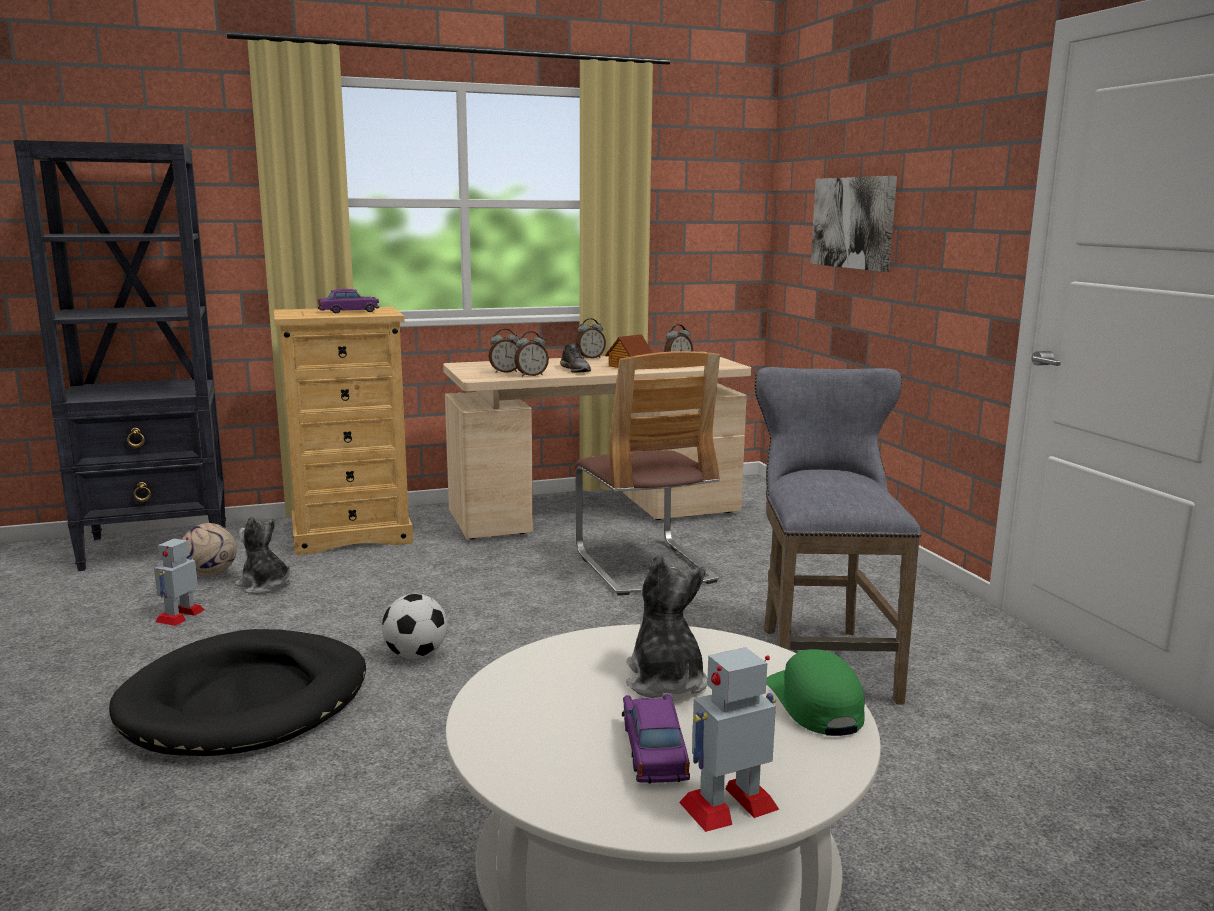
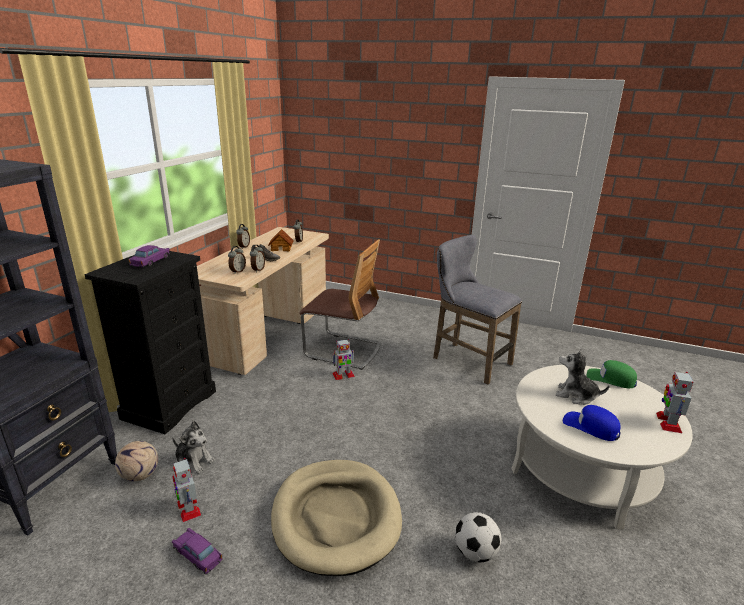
camera: 50 degrees left, 10 degrees up
black dog bed [109,629,366,756] -> beige dog bed [271,460,402,576]
plush toy [235,516,290,594] -> plush toy turned 135 degrees counterclockwise [172,421,215,474]
beige dresser [274,307,413,555] -> black dresser [84,251,216,434]
football [382,594,447,659] -> football moved to [455,512,501,562]
purple toy car [622,694,690,783] -> purple toy car moved to [172,528,222,574]
picture [811,176,897,272] -> none
none -> toy robot [333,339,355,380]
none -> blue cap [563,405,621,441]

